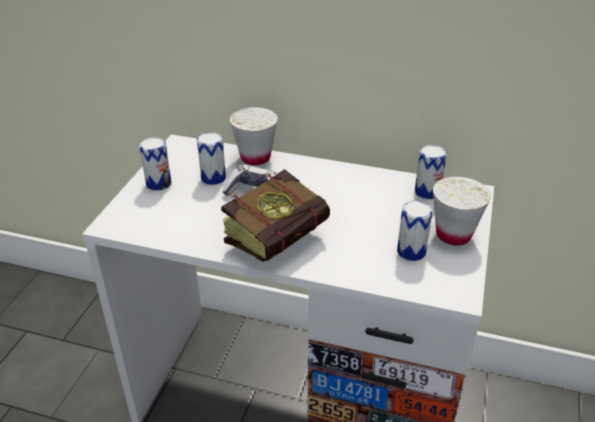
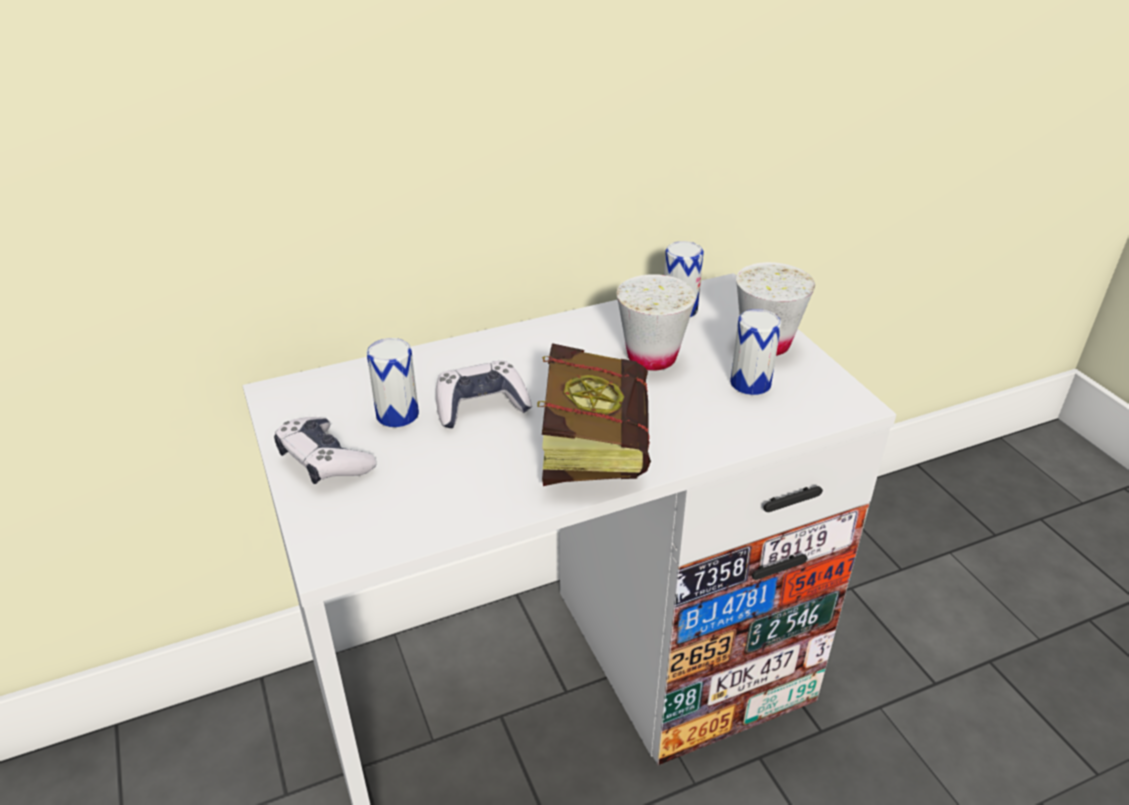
camera: 40 degrees left, 0 degrees up
can [139,137,172,191] -> game controller [274,417,377,484]
white cup [230,107,278,165] -> white cup moved to [617,274,696,370]

